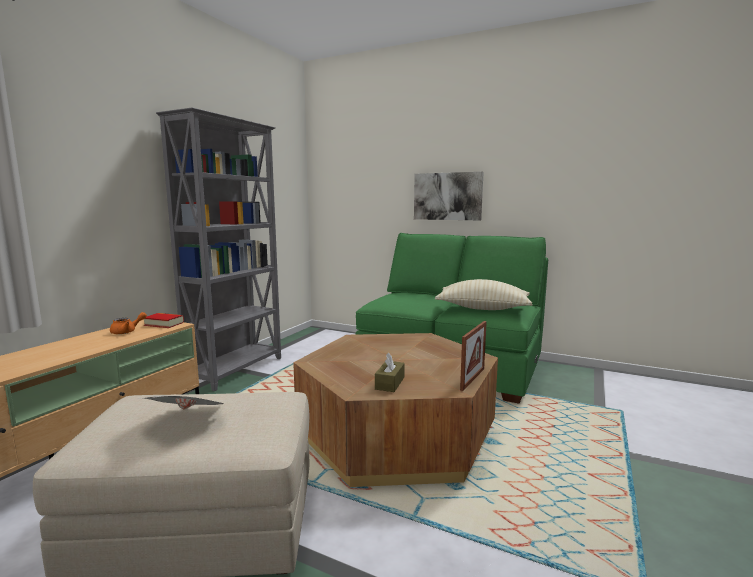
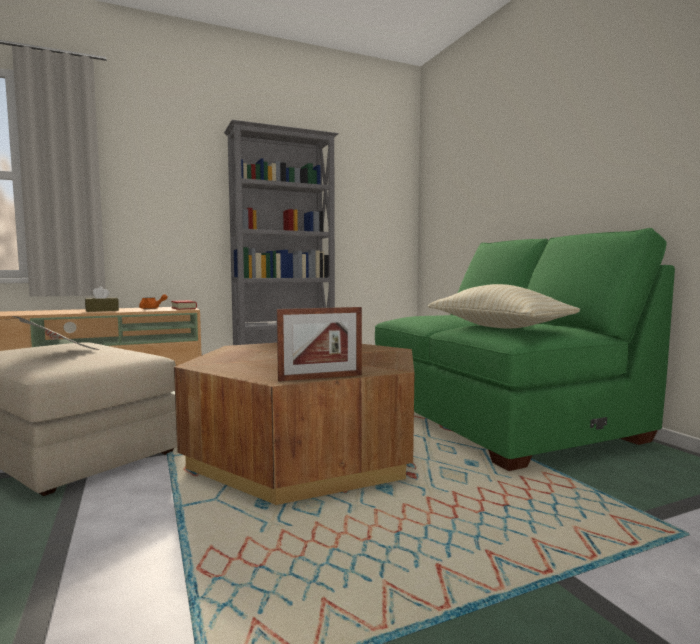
camera: 40 degrees right, 5 degrees down
brown tissue box [375,352,405,392] -> brown tissue box moved to [85,286,119,312]
picture [414,172,484,220] -> none

